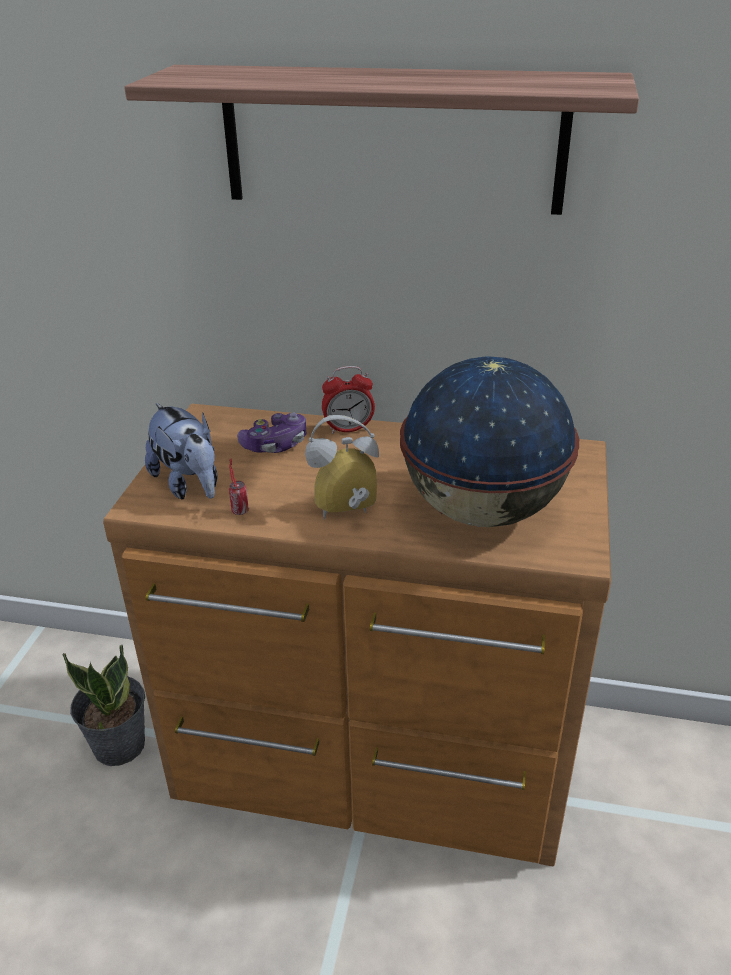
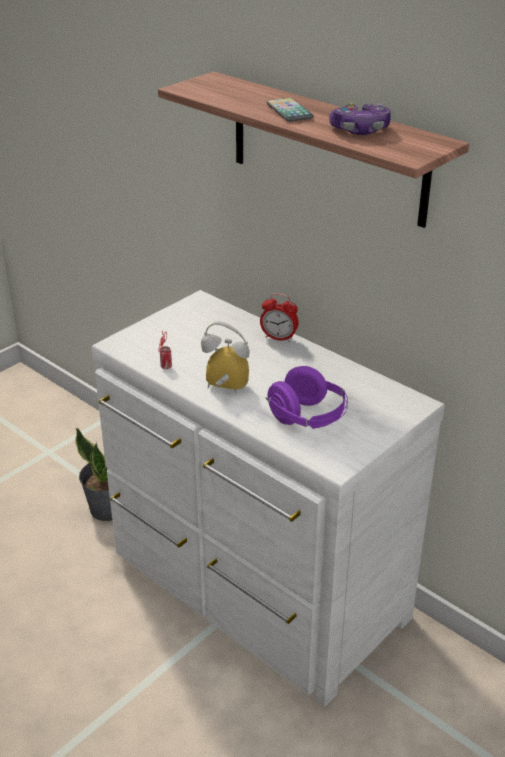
camera: 30 degrees right, 0 degrees up
brown dresser [103,404,611,867] -> white dresser [91,290,445,706]
plush toy [145,403,218,500] -> none
game controller [237,413,306,453] -> game controller moved to [329,103,391,135]
globe [400,356,579,527] -> purple headphones [266,366,348,429]
none -> phone [266,98,314,122]

